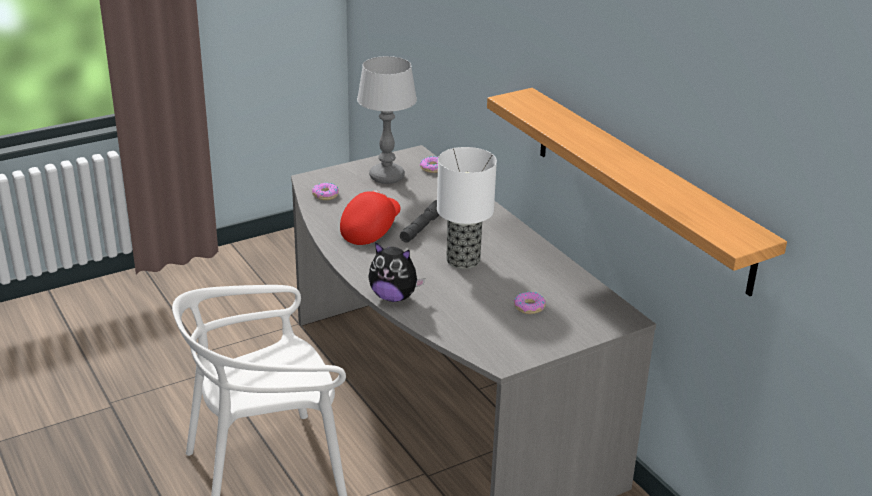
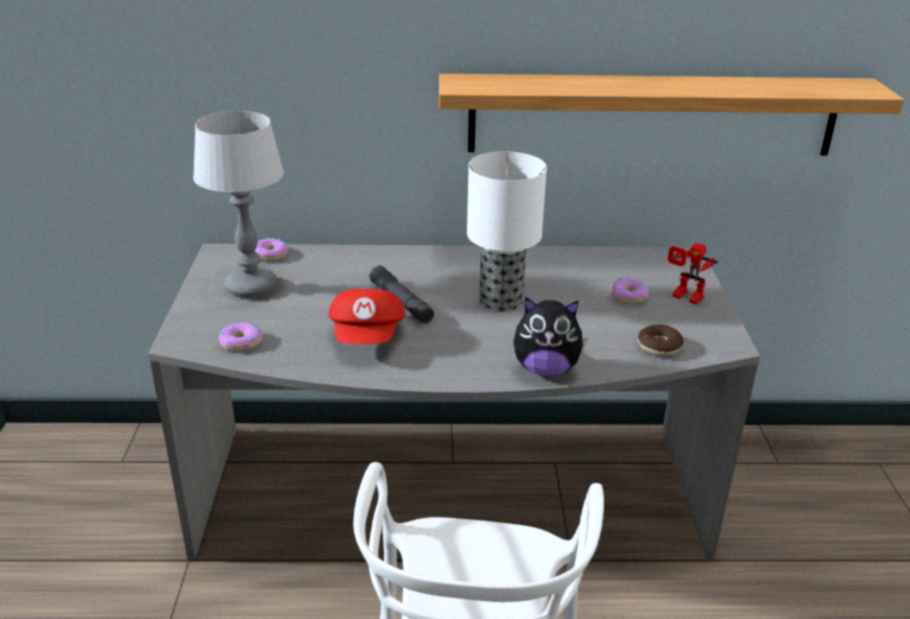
camera: 60 degrees left, 0 degrees up
red cap [340,190,401,245] -> red cap turned 150 degrees counterclockwise [328,289,406,344]
plush toy [368,242,425,302] -> plush toy turned 45 degrees clockwise [513,297,588,377]
none -> donut [638,324,684,357]
none -> toy robot [668,243,718,305]

